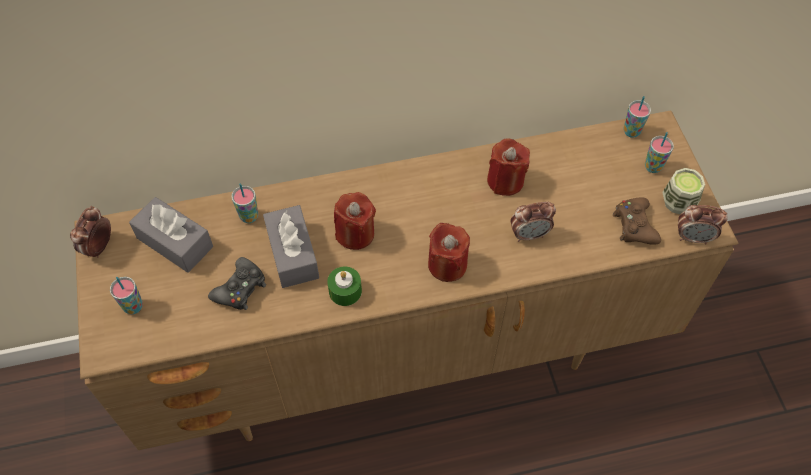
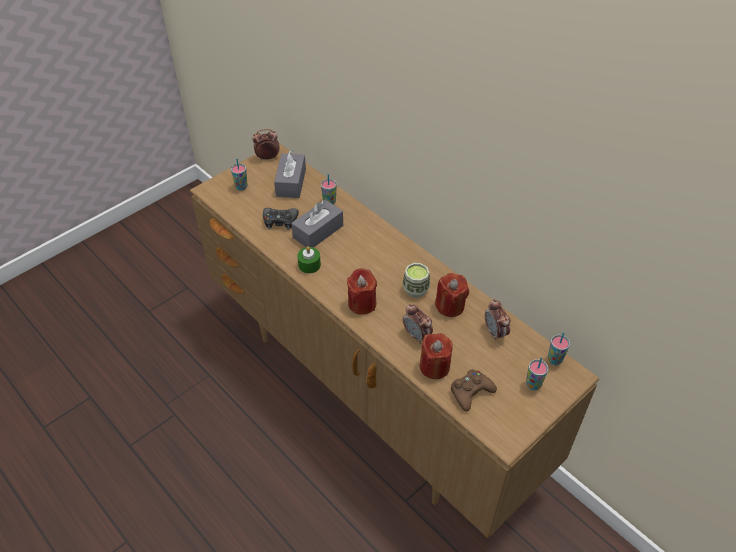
camera: 60 degrees right, 10 degrees down
red candle [334,192,376,250] -> red candle moved to [419,333,452,379]
cup [662,168,705,214] -> cup moved to [402,263,430,298]
alarm clock [678,205,728,244] -> alarm clock moved to [485,299,510,341]

